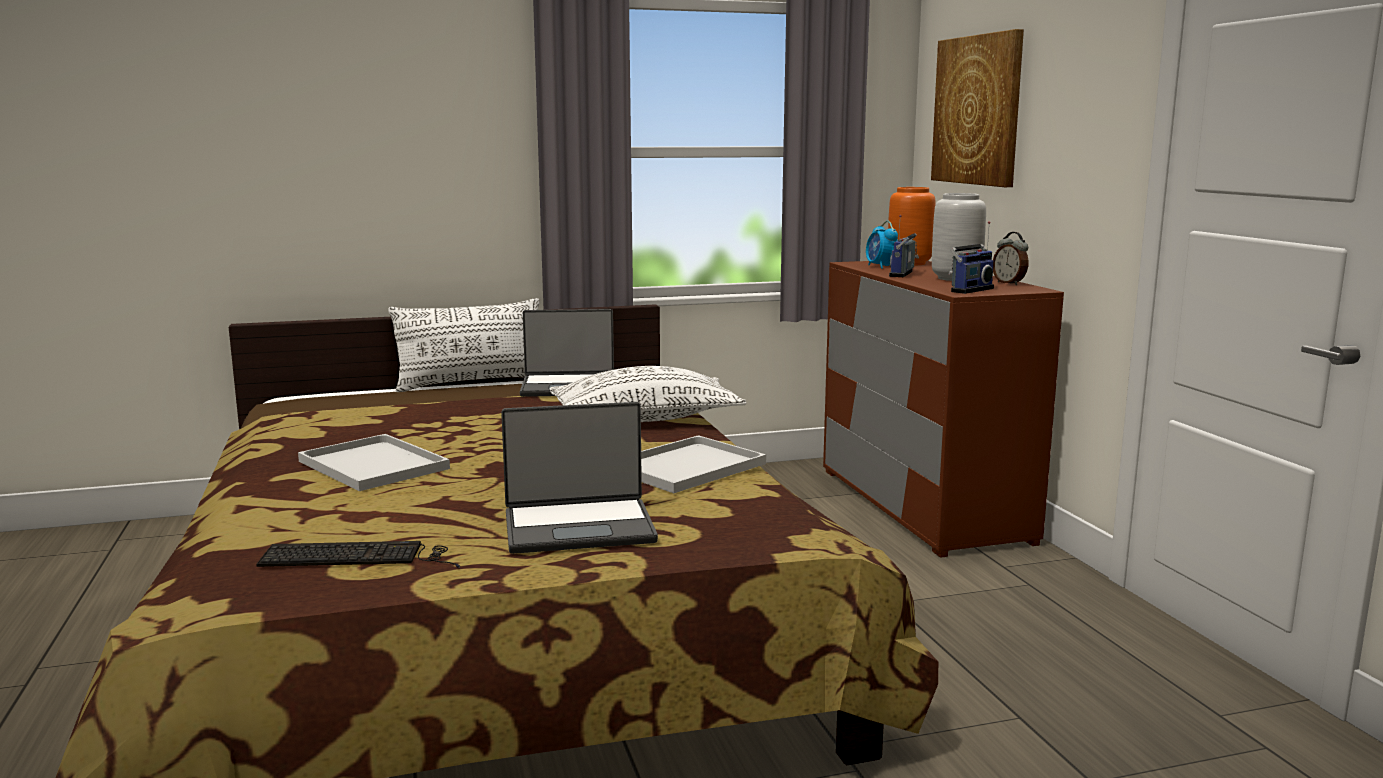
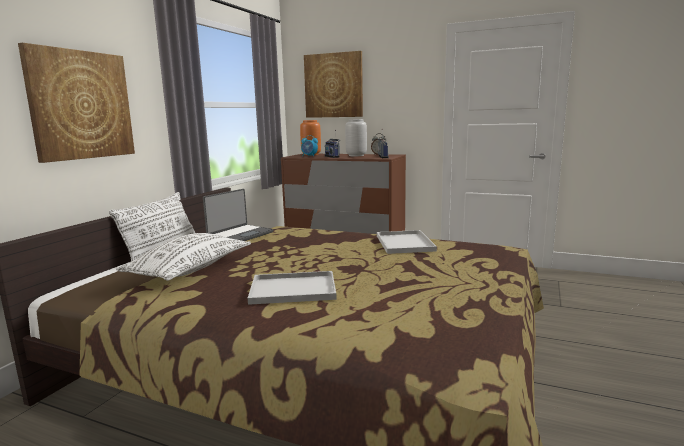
camera: 50 degrees left, 0 degrees up
keyboard [256,541,460,568] -> none
laptop [501,402,658,554] -> none
white pillow [550,366,746,422] -> white pillow moved to [116,233,251,281]
none -> picture [18,43,135,163]

